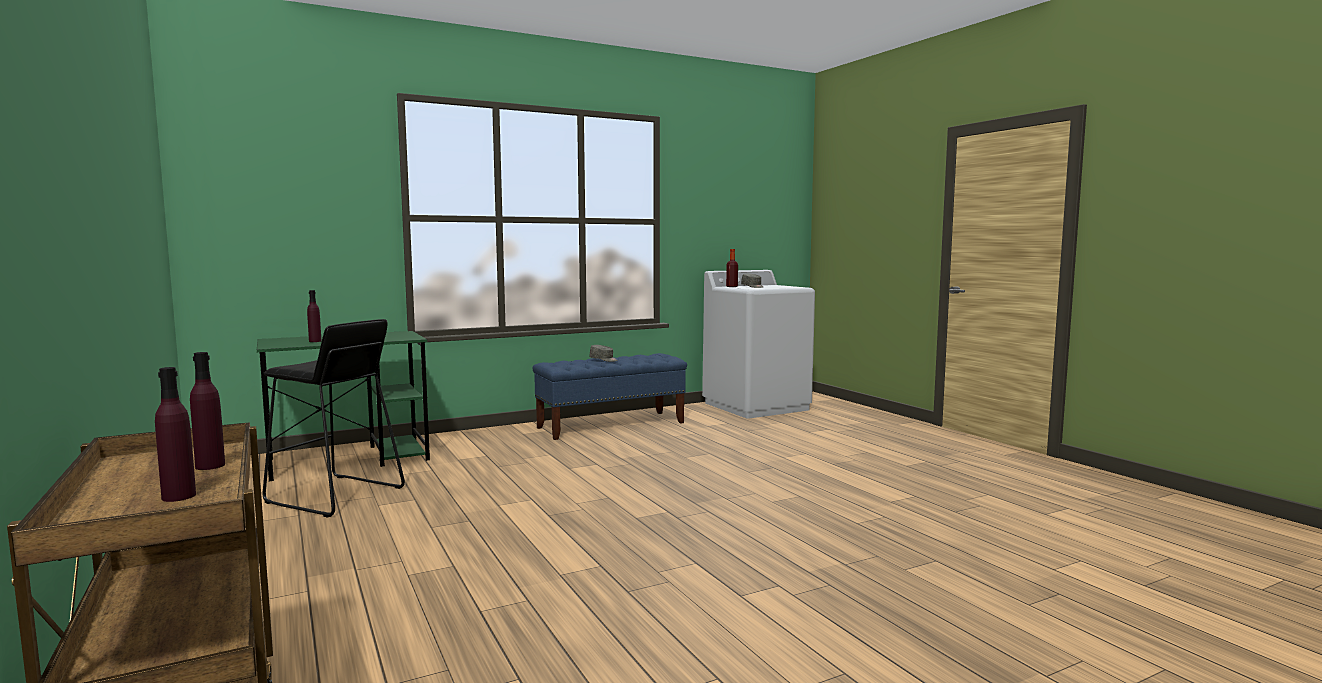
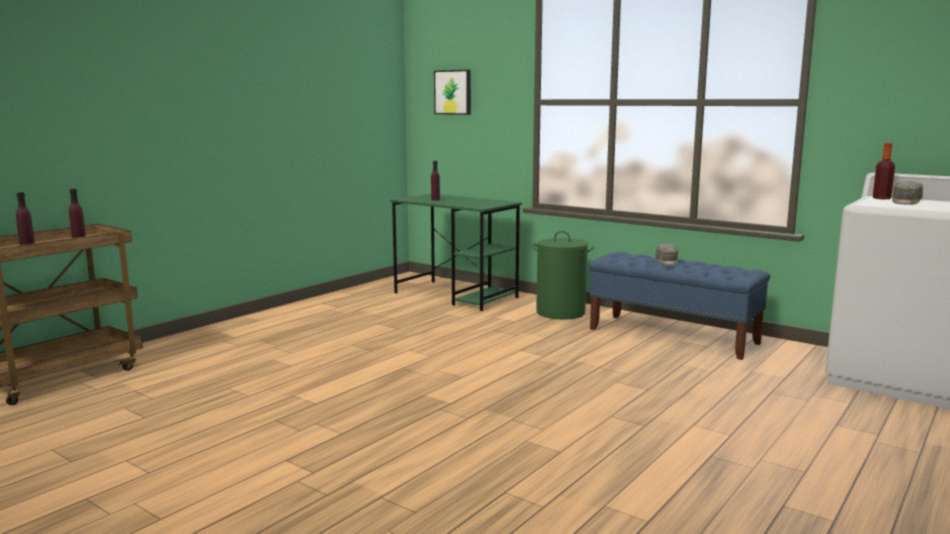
camera: 65 degrees right, 5 degrees up
black stool [262,319,405,518] -> none
none -> picture [434,70,471,115]
none -> green laundry basket [532,231,594,319]

